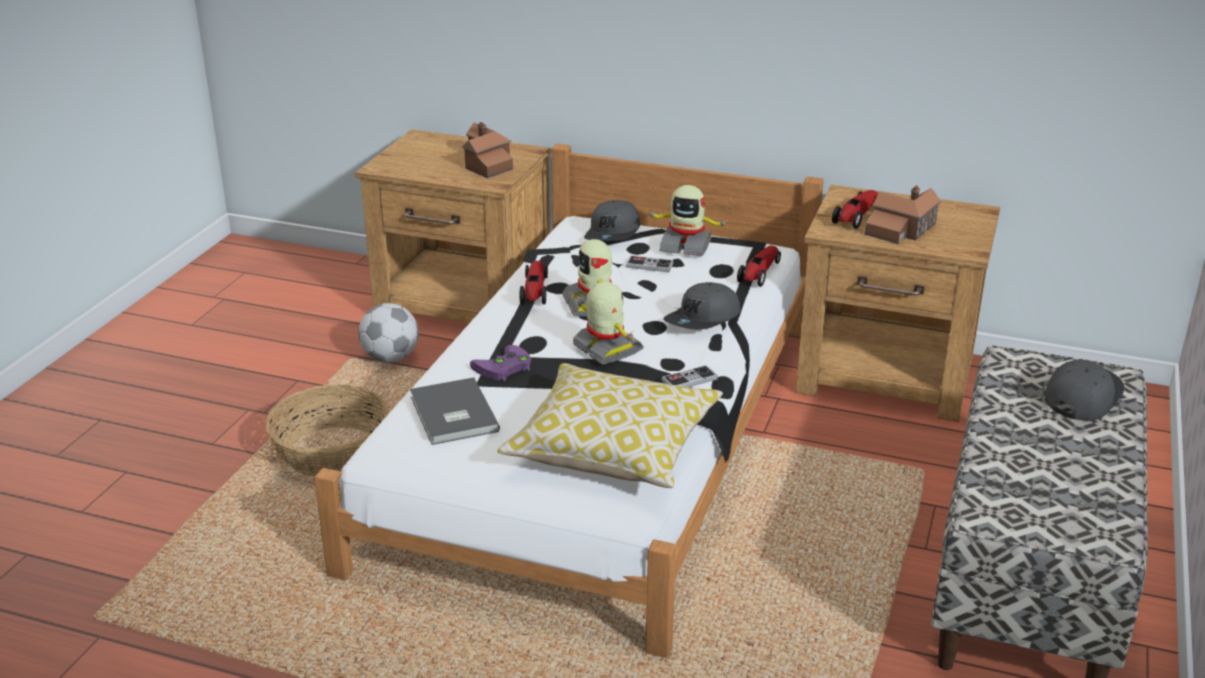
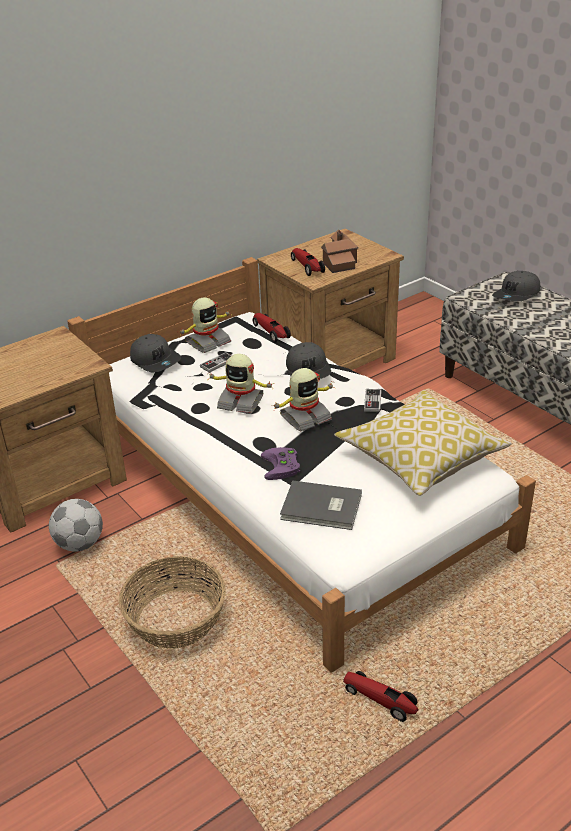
camera: 55 degrees left, 5 degrees up
toy house [462,122,513,178] -> none
toy car [520,261,548,304] -> toy car moved to [343,671,418,722]
toy robot [573,281,644,365] -> toy robot turned 150 degrees clockwise [271,368,335,432]
grey cap [1045,359,1124,421] -> grey cap turned 120 degrees counterclockwise [492,271,540,301]

